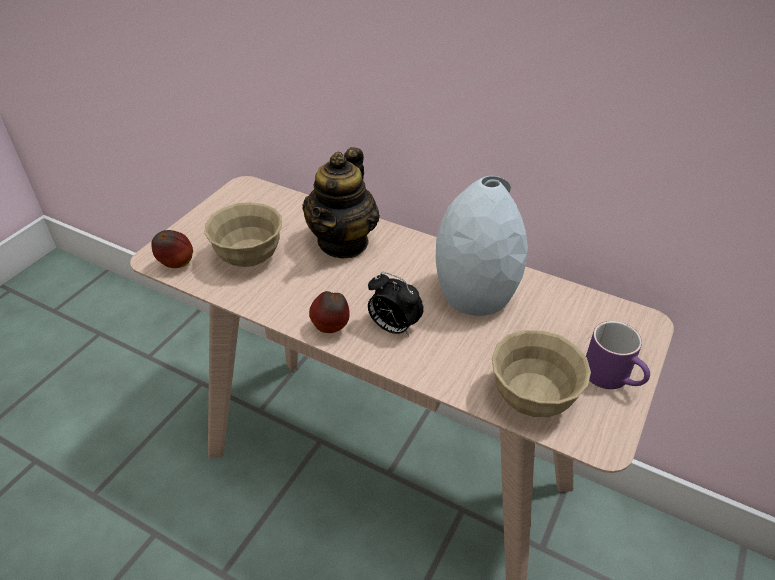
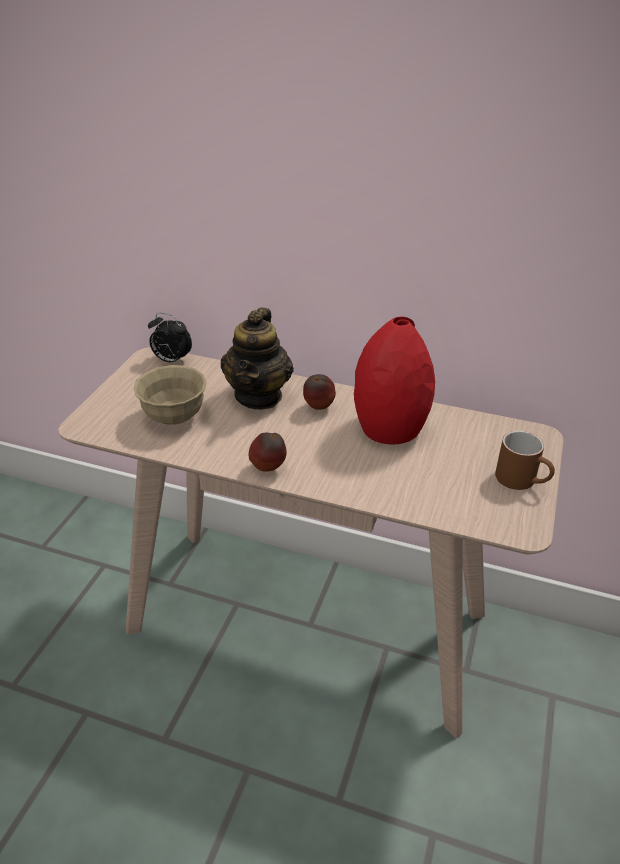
camera: 10 degrees left, 5 degrees down
apple [151,230,193,268] -> apple moved to [303,374,336,410]
alarm clock [368,272,424,336] -> alarm clock moved to [148,313,192,365]
grey vase [436,176,528,316] -> red vase [354,316,435,445]
beige bowl [492,330,591,417] -> none
purple mug [586,321,650,389] -> brown mug [495,431,555,490]

